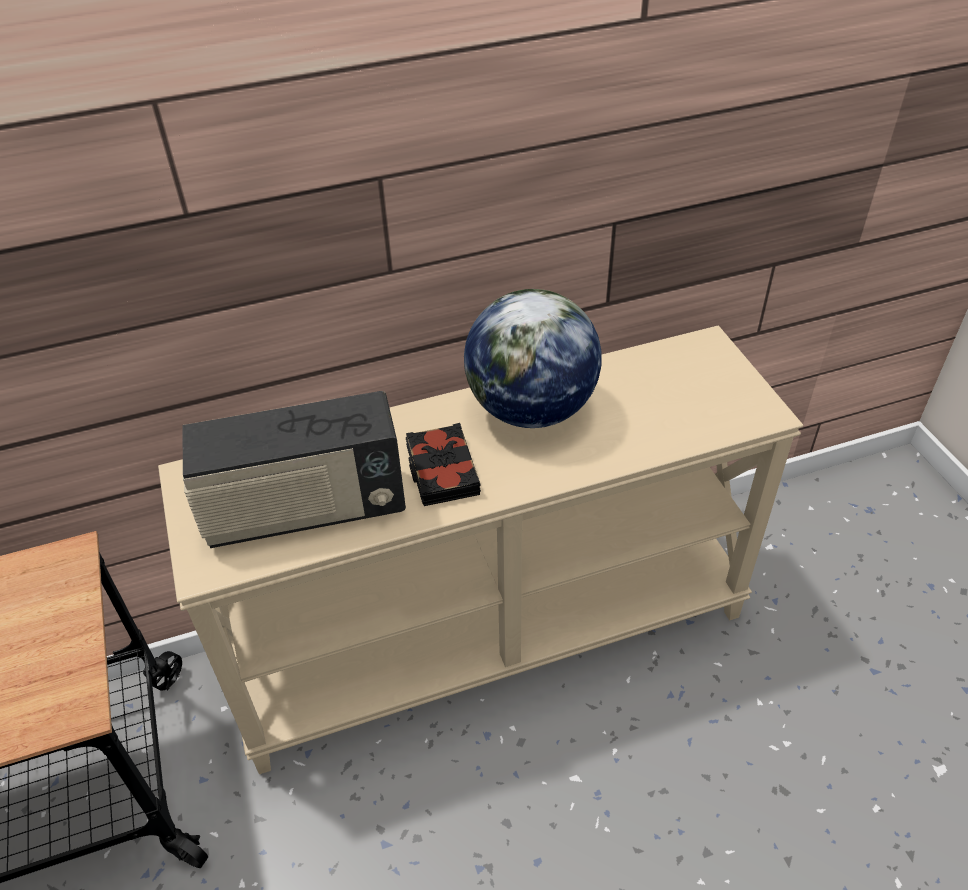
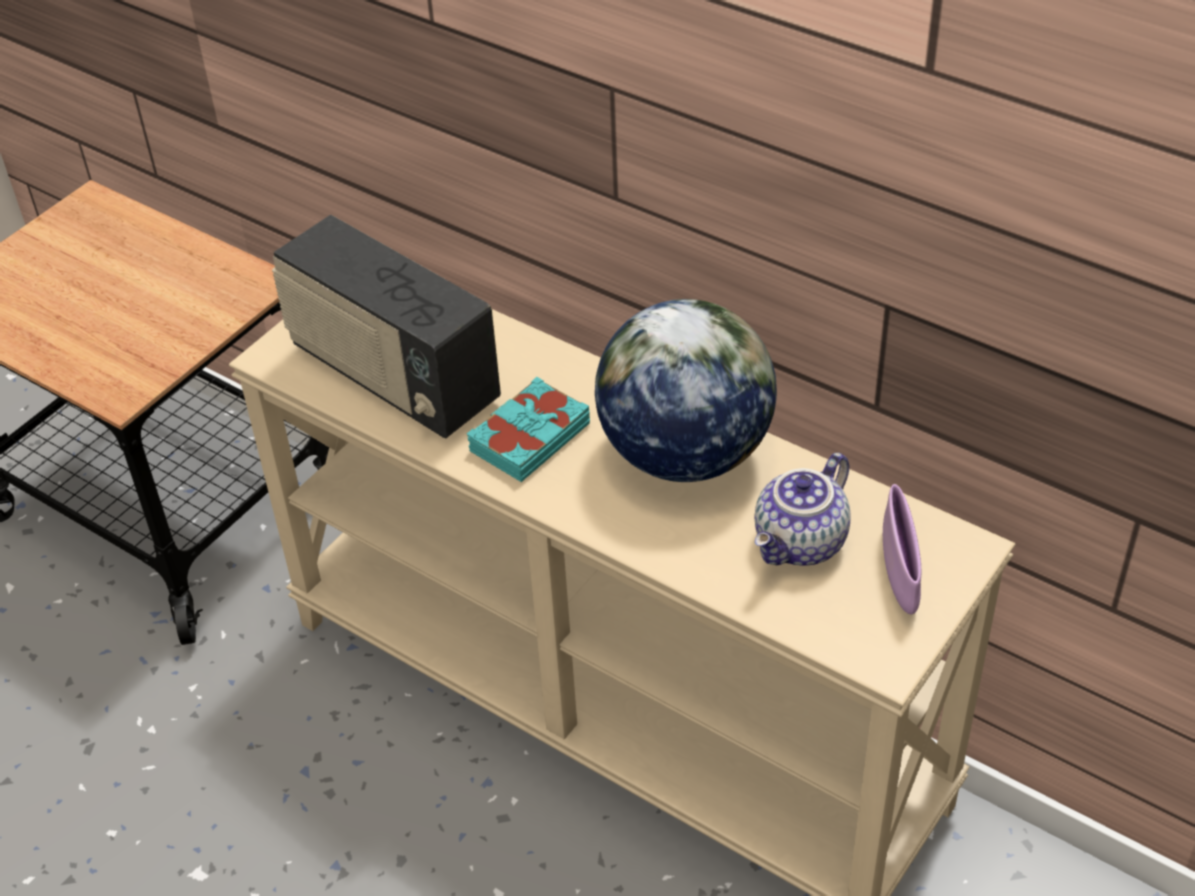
camera: 55 degrees right, 0 degrees up
black book [406,423,481,506] -> turquoise book [467,377,590,482]
none -> teapot [754,453,851,565]
none -> purple bowl [883,484,922,615]

